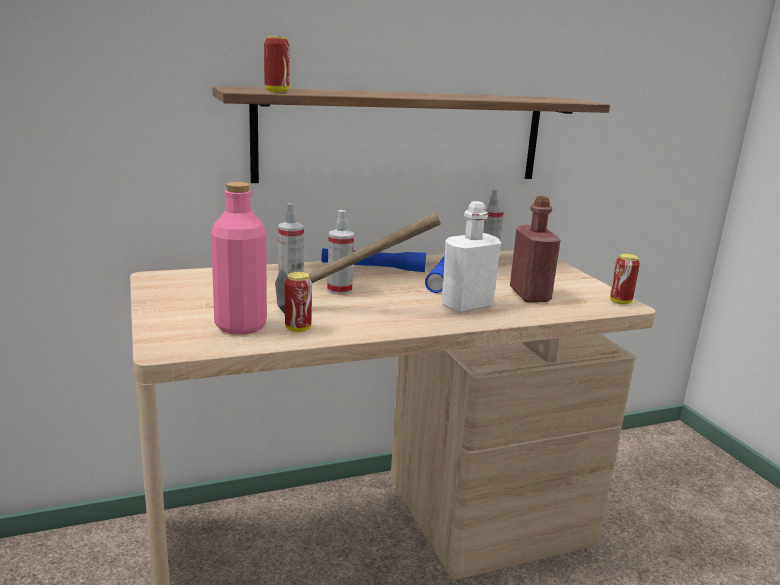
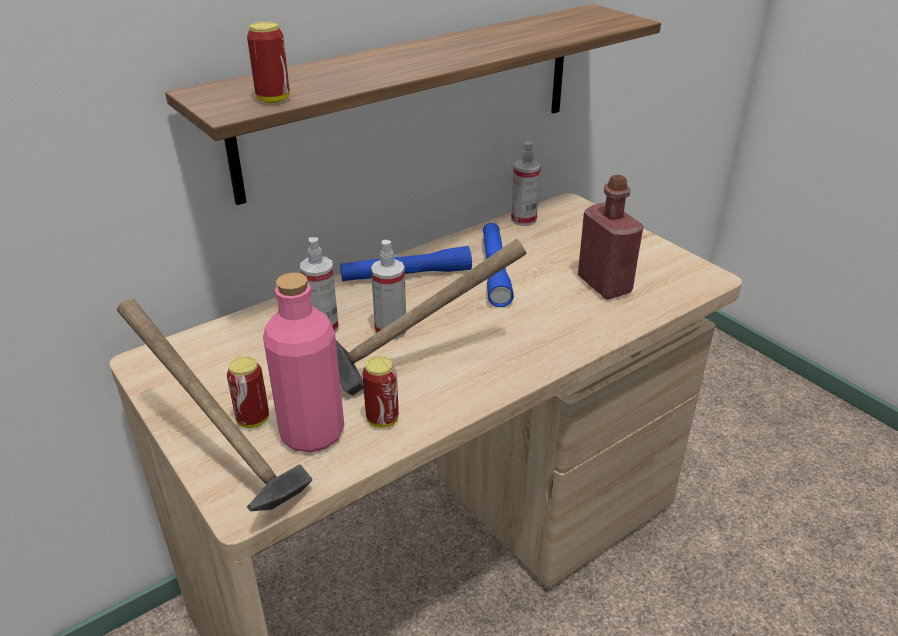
camera: 15 degrees left, 15 degrees up
white bottle [441,201,501,313] -> none
can [610,254,640,304] -> can moved to [227,356,269,428]
none -> hammer [117,299,312,511]

